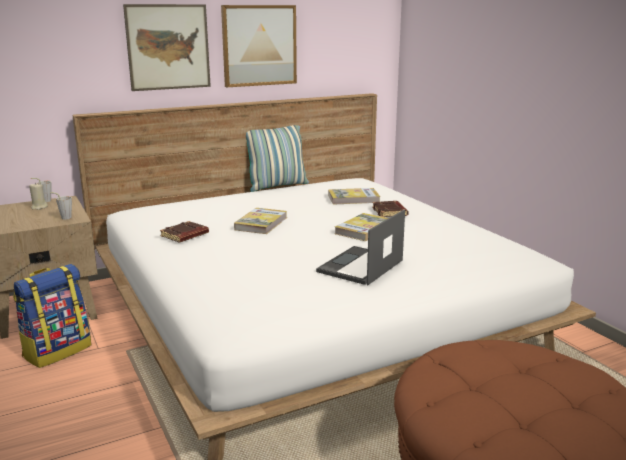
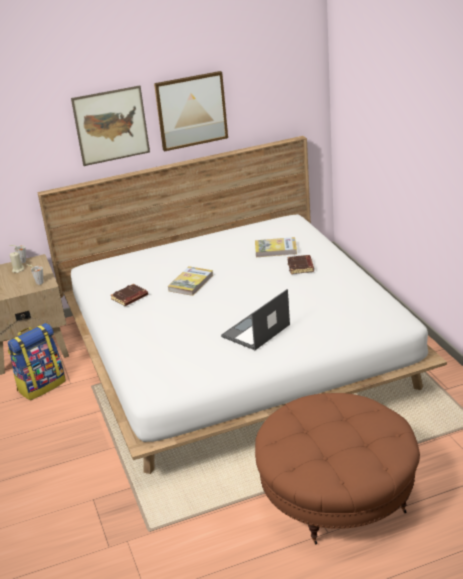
camera: 10 degrees right, 10 degrees up
pillow [246,125,309,192] -> none
book [335,213,388,241] -> none

